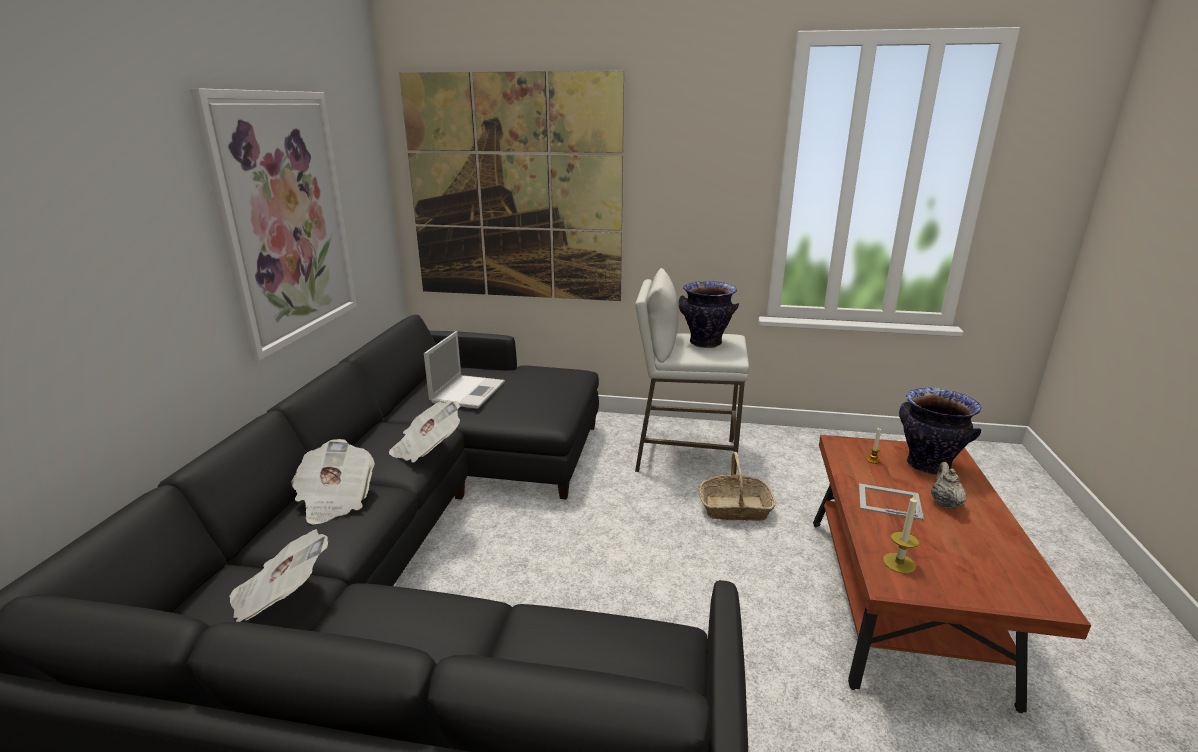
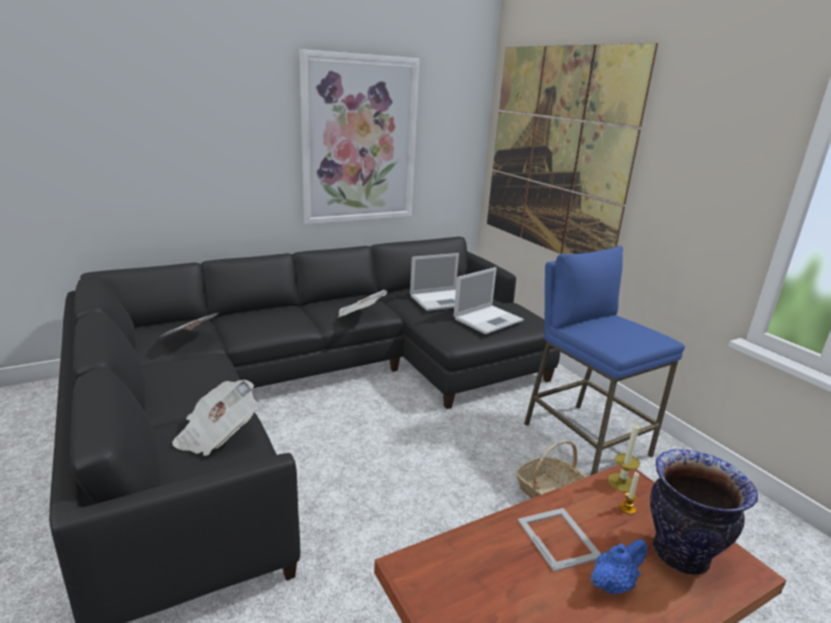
camera: 50 degrees right, 0 degrees up
newspaper [291,439,375,525] -> newspaper moved to [172,380,257,456]
white stool [635,268,749,474] -> blue stool [524,246,685,475]
vase [679,281,739,348] -> none
candle [883,495,919,574] -> candle moved to [608,420,640,492]
beige teapot [931,462,967,509] -> blue teapot [590,539,647,594]
none -> laptop [454,267,524,334]

